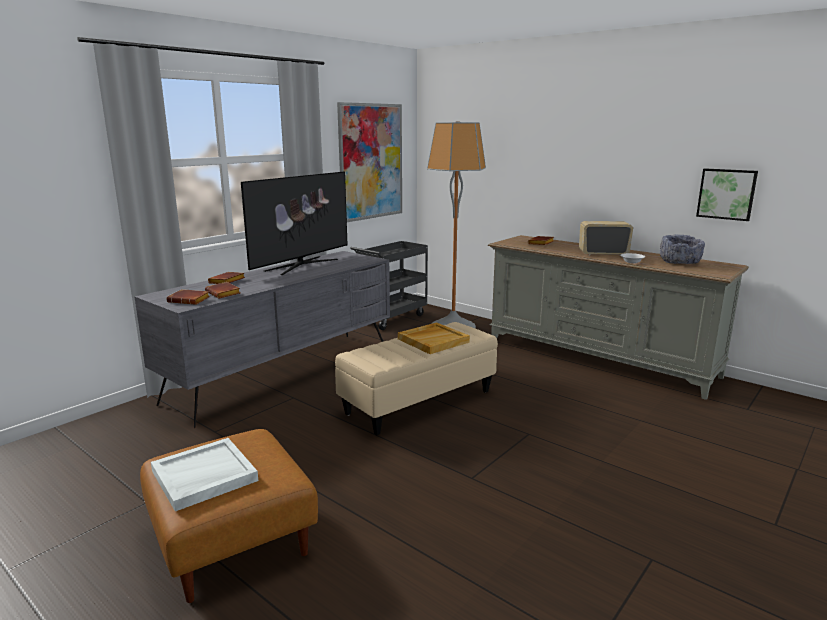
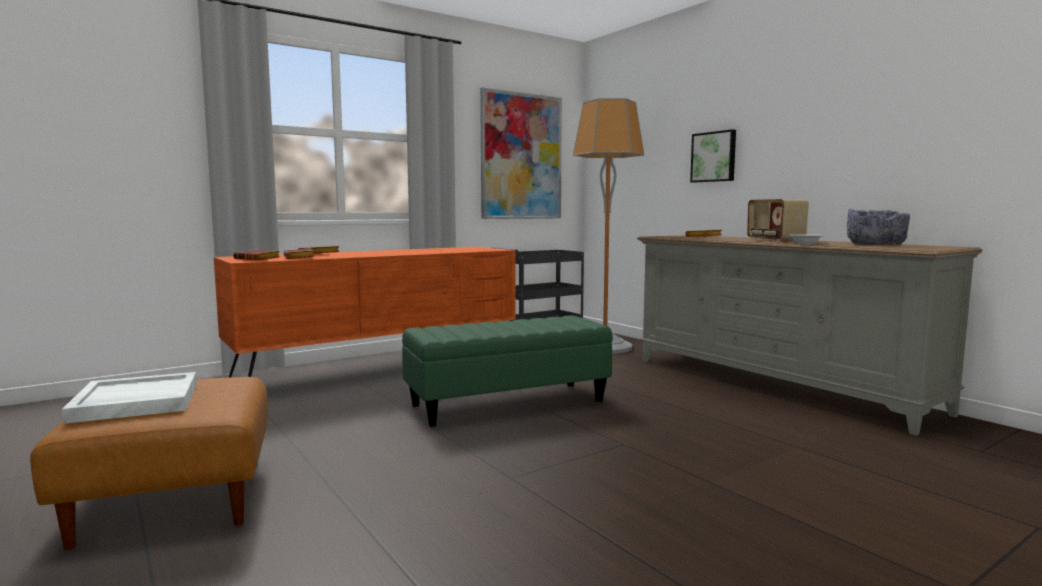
camera: 15 degrees right, 10 degrees down
grey tv stand [134,251,390,428] -> orange tv stand [214,247,516,378]
television [241,171,348,275] -> none
beige ottoman [335,322,498,435] -> green ottoman [402,315,613,427]
beige tray [398,322,470,354] -> none
radio [579,221,633,256] -> radio turned 120 degrees counterclockwise [747,199,809,242]
picture [696,168,758,221] -> picture moved to [690,129,736,182]

